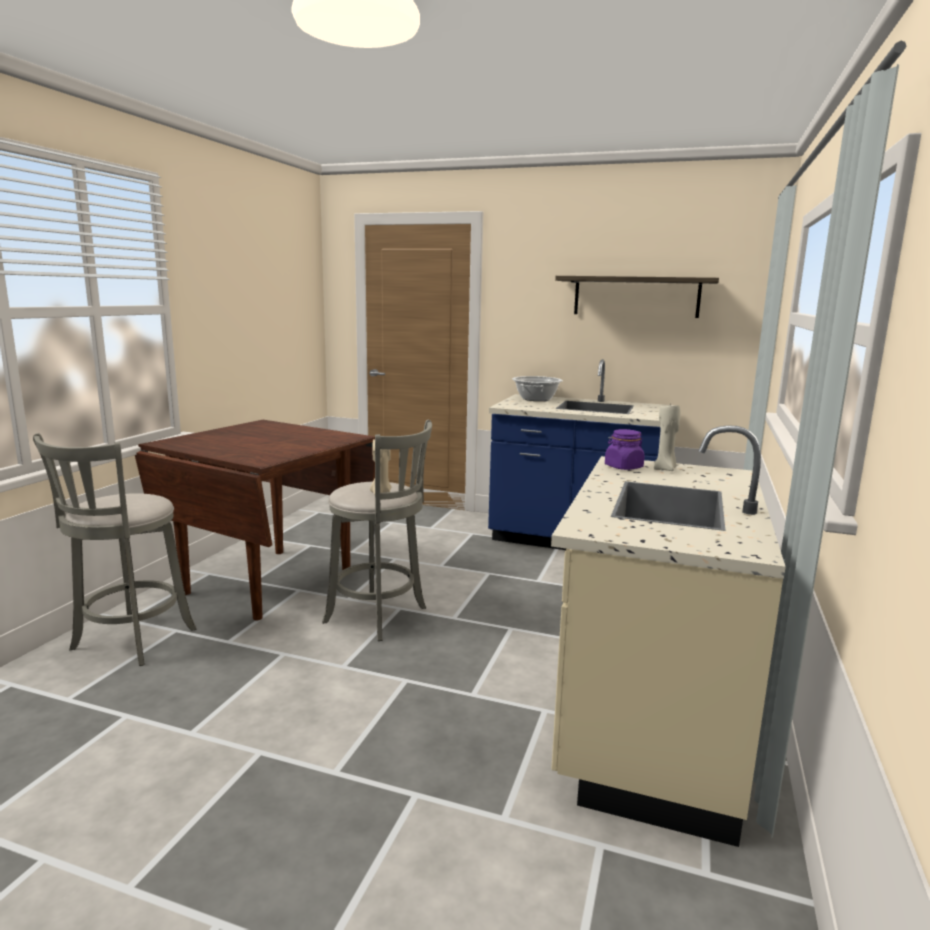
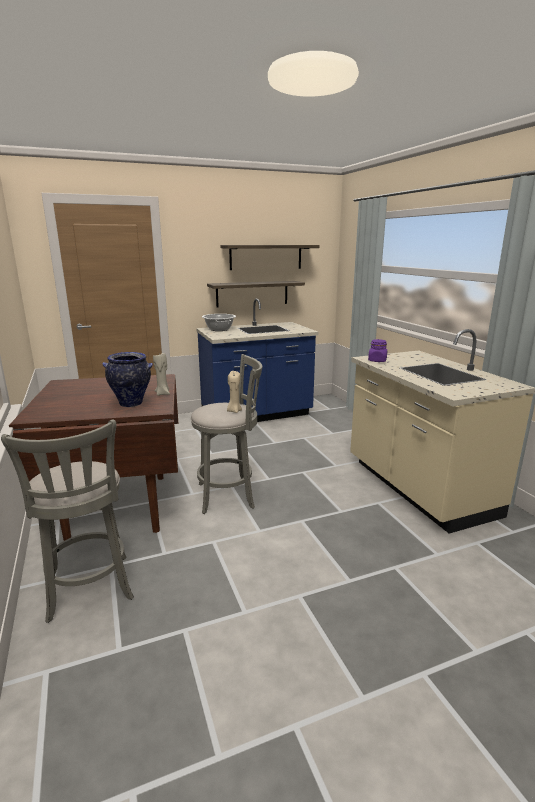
camera: 40 degrees left, 5 degrees up
beige candle [654,404,681,471] -> beige candle moved to [153,353,170,396]
none -> vase [103,352,153,407]
none -> shelf [207,281,305,307]

